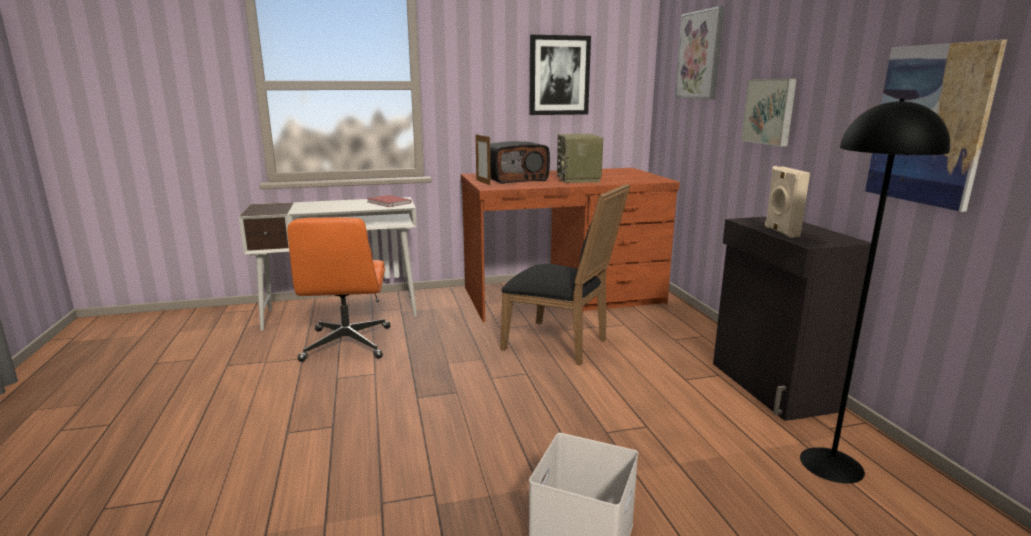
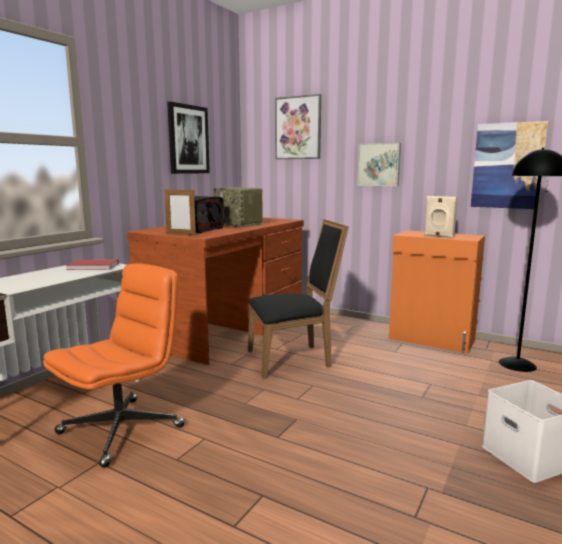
camera: 45 degrees left, 5 degrees down
orange office chair [287,217,391,362] -> orange office chair turned 90 degrees counterclockwise [43,263,184,468]
black cabinet [713,217,871,421] -> orange cabinet [389,230,485,354]

